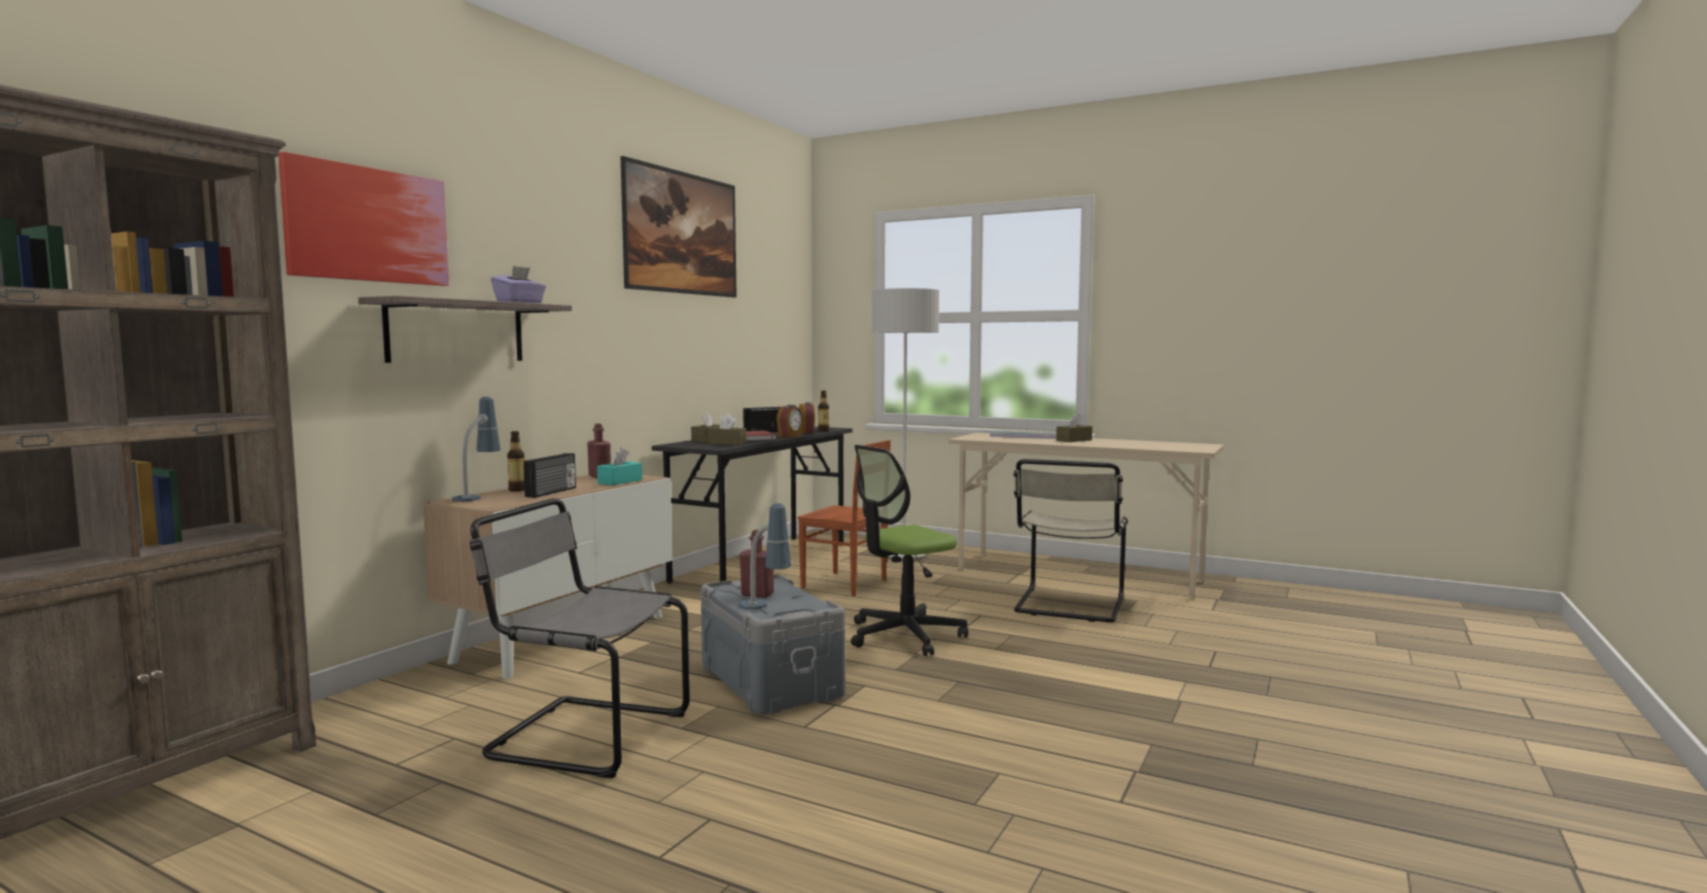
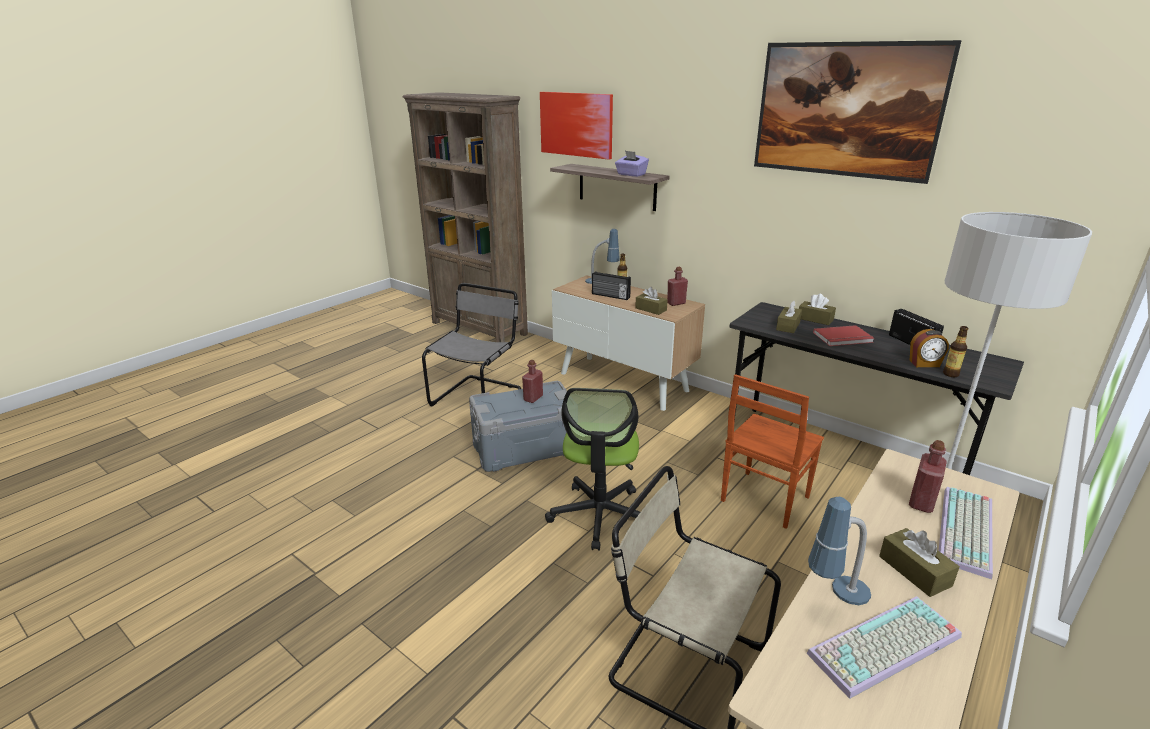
camera: 100 degrees right, 20 degrees up
turquoise tissue box [597,447,642,485] -> brown tissue box [635,287,668,315]
table lamp [739,503,791,609] -> table lamp moved to [808,497,871,605]
alarm clock [777,405,802,437] -> none
office chair [851,445,968,656] -> office chair turned 150 degrees counterclockwise [545,388,640,551]
none -> keyboard [806,596,962,699]
none -> red bottle [909,440,947,513]

